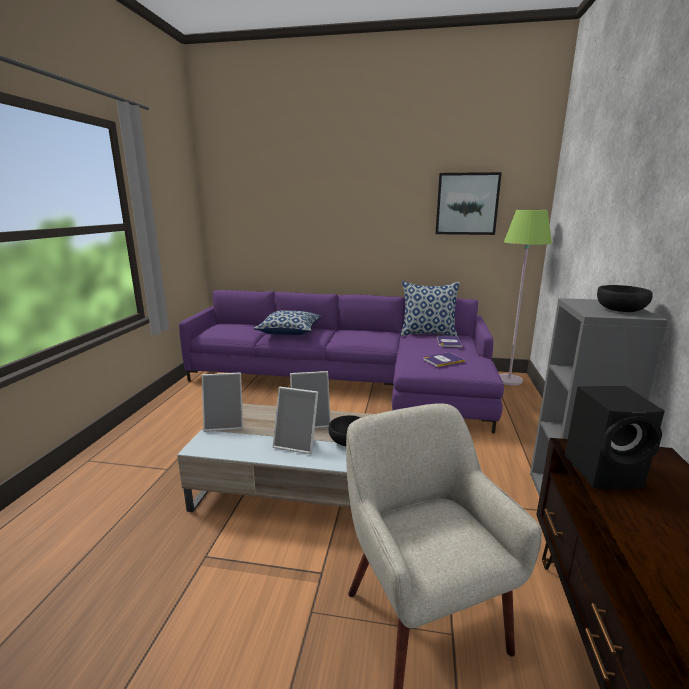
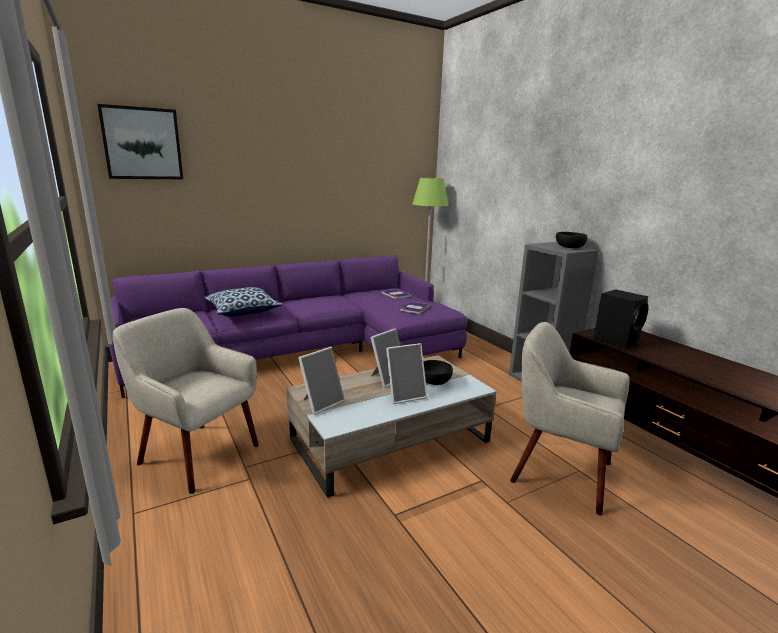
camera: 40 degrees left, 0 degrees up
pillow [401,281,460,336] -> none
picture [435,172,502,235] -> picture moved to [97,104,183,179]
none -> beige armchair [113,308,259,494]

